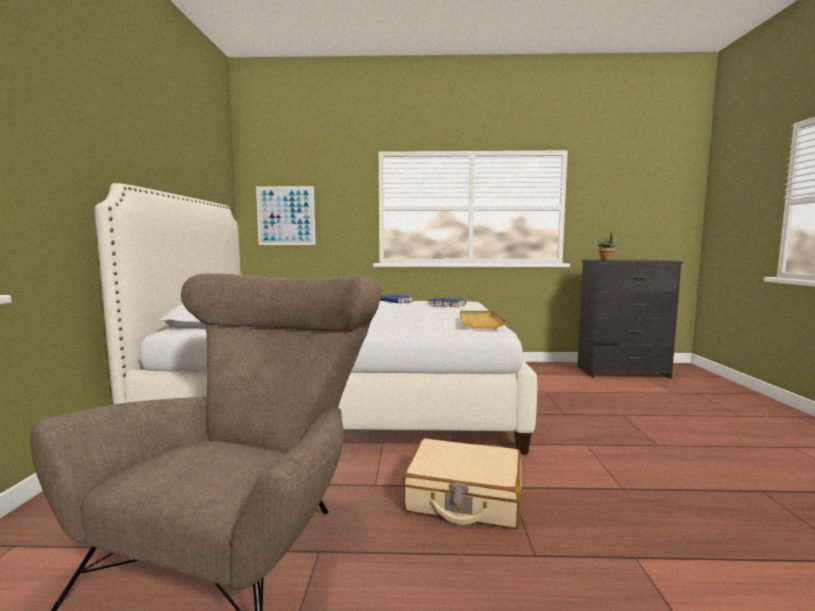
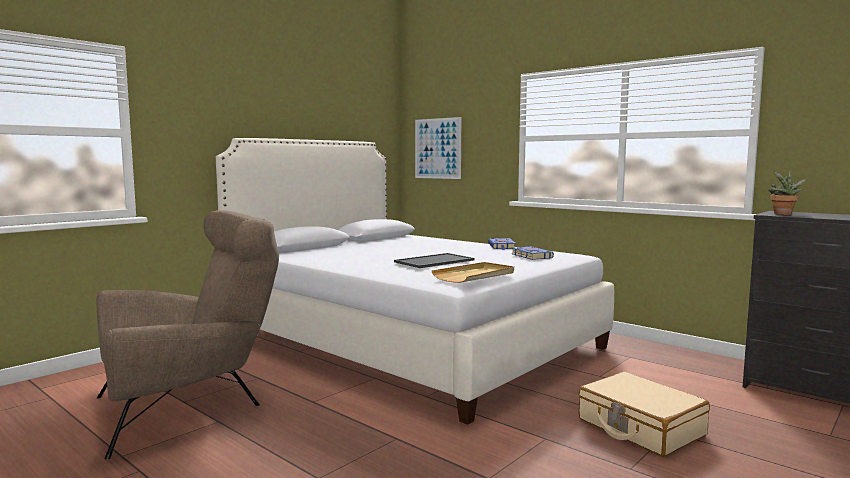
camera: 40 degrees right, 0 degrees up
beige suitcase [403,438,521,529] -> beige suitcase moved to [578,371,710,457]
none -> tray [394,253,475,268]

